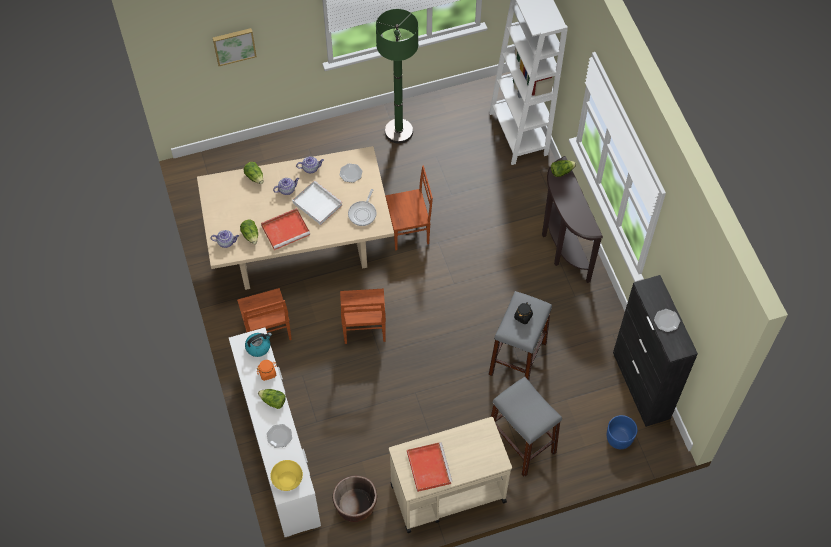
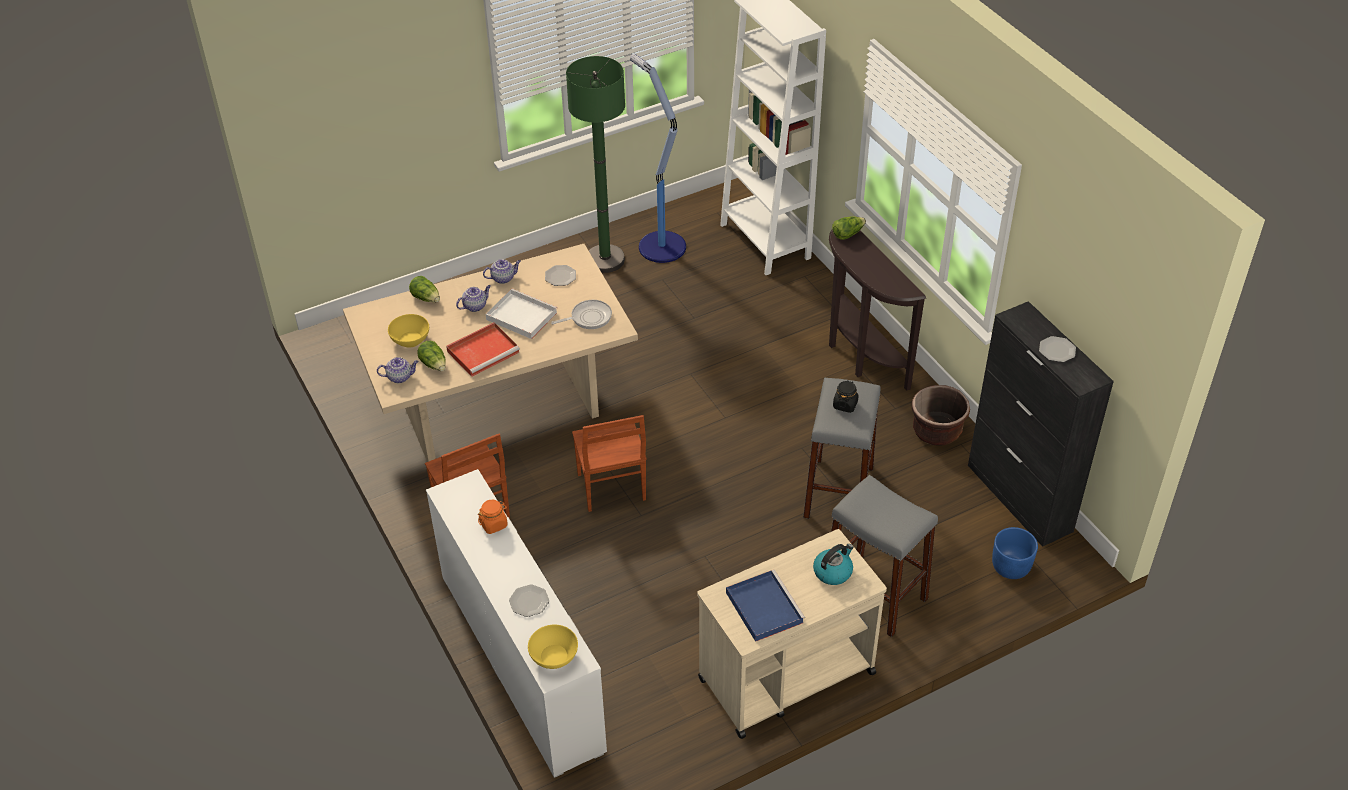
camera: 10 degrees left, 15 degrees down
picture [213,28,257,66] -> none
kettle [245,332,272,357] -> kettle moved to [813,544,854,585]
lettuce [258,389,286,409] -> none
brown planter [333,475,377,522] -> brown planter moved to [912,385,970,446]
frying pan [348,189,377,226] -> frying pan turned 120 degrees counterclockwise [551,300,612,329]
brown chair [385,166,433,250] -> none
red tray [407,442,453,492] -> blue tray [726,570,805,642]
none -> yellow bowl [388,314,429,347]
none -> floor lamp [630,54,686,263]

